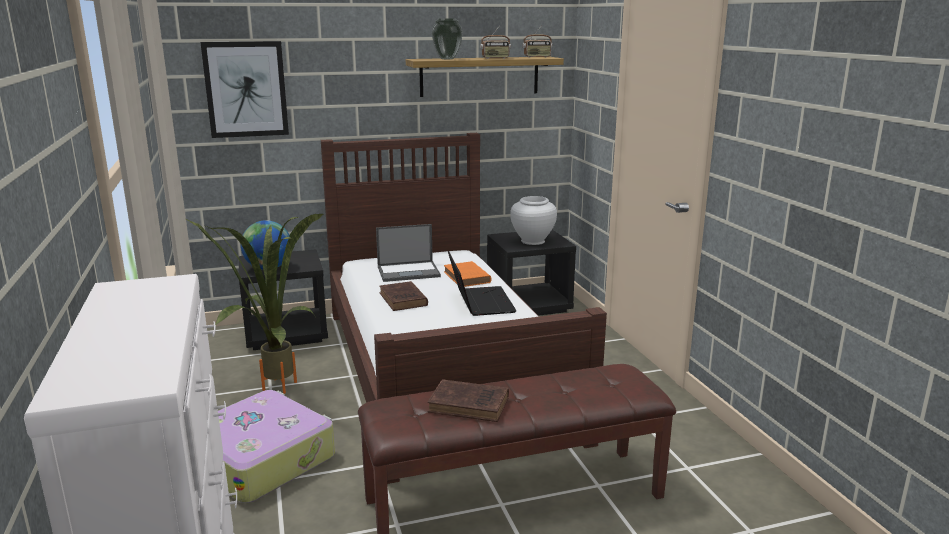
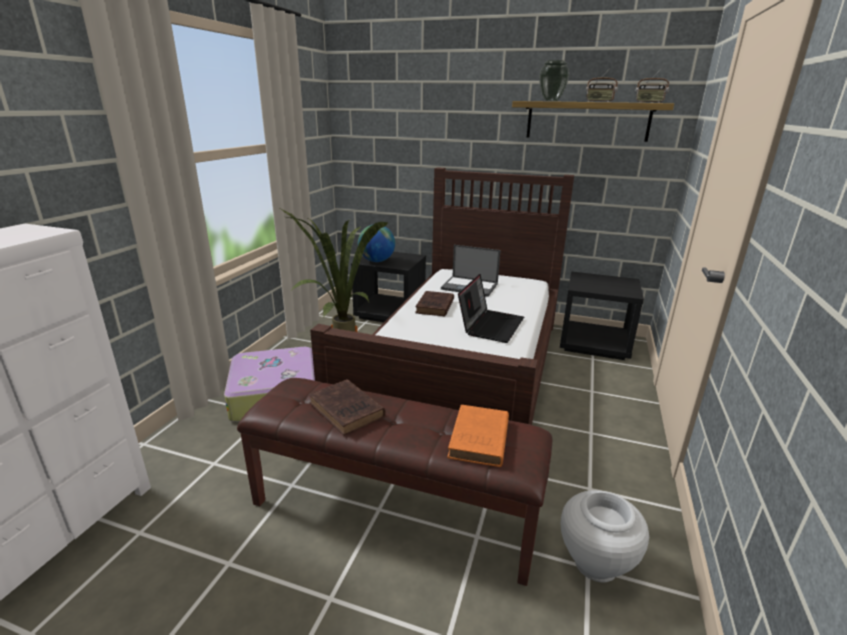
camera: 35 degrees right, 5 degrees up
picture [200,41,289,138] -> none
orange book [444,261,491,287] -> orange book moved to [447,405,509,467]
white vase [510,196,557,245] -> white vase moved to [561,490,649,583]

